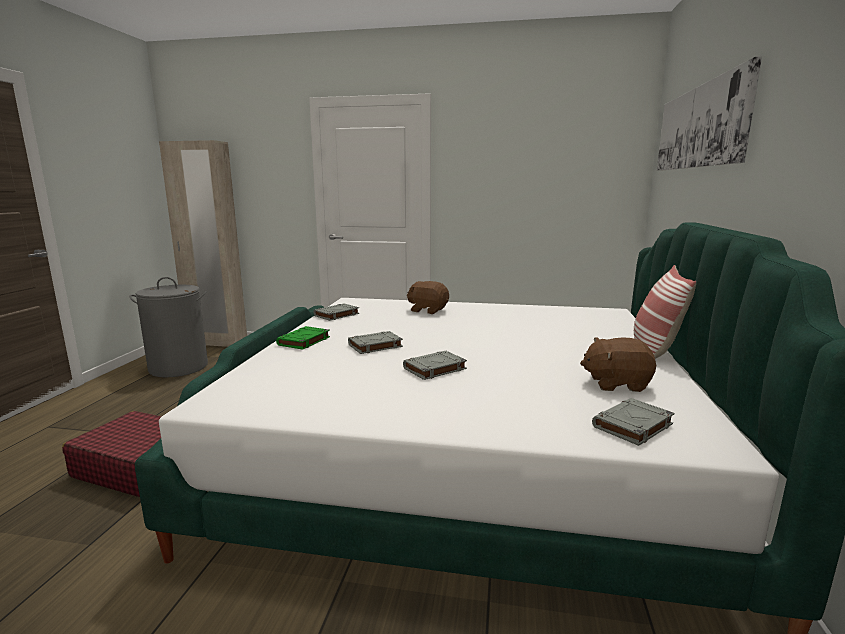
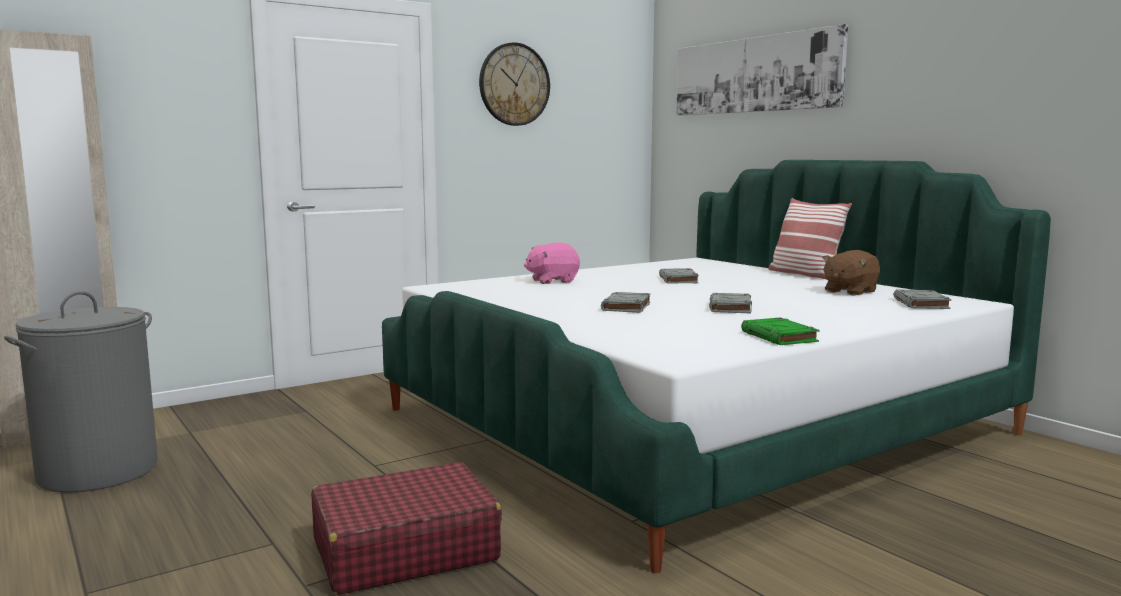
camera: 45 degrees left, 5 degrees down
green book [276,326,330,350] -> green book moved to [741,317,820,345]
grey book [314,303,359,321] -> grey book moved to [659,269,699,283]
brown plush toy [407,281,449,314] -> pink plush toy [524,243,580,284]
none -> wall clock [479,43,550,126]

